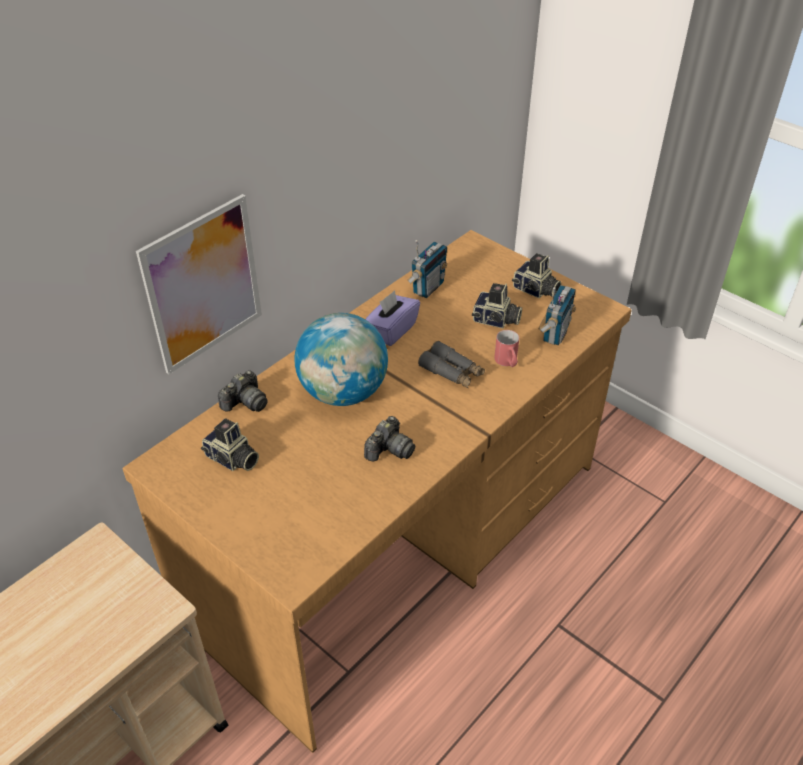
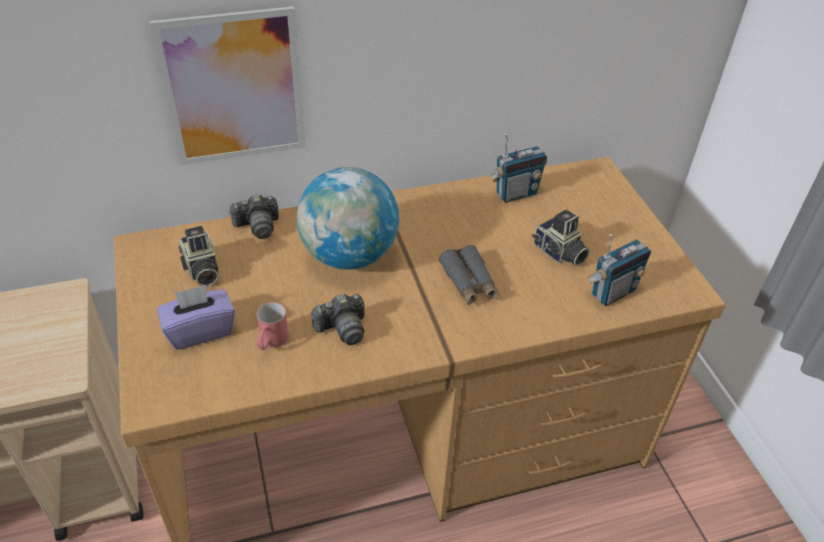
camera: 30 degrees right, 0 degrees up
purple tissue box [365,290,420,346] -> purple tissue box moved to [157,285,235,350]
red mug [494,330,519,367] -> red mug moved to [256,302,289,350]
camera [512,253,561,298] -> none

